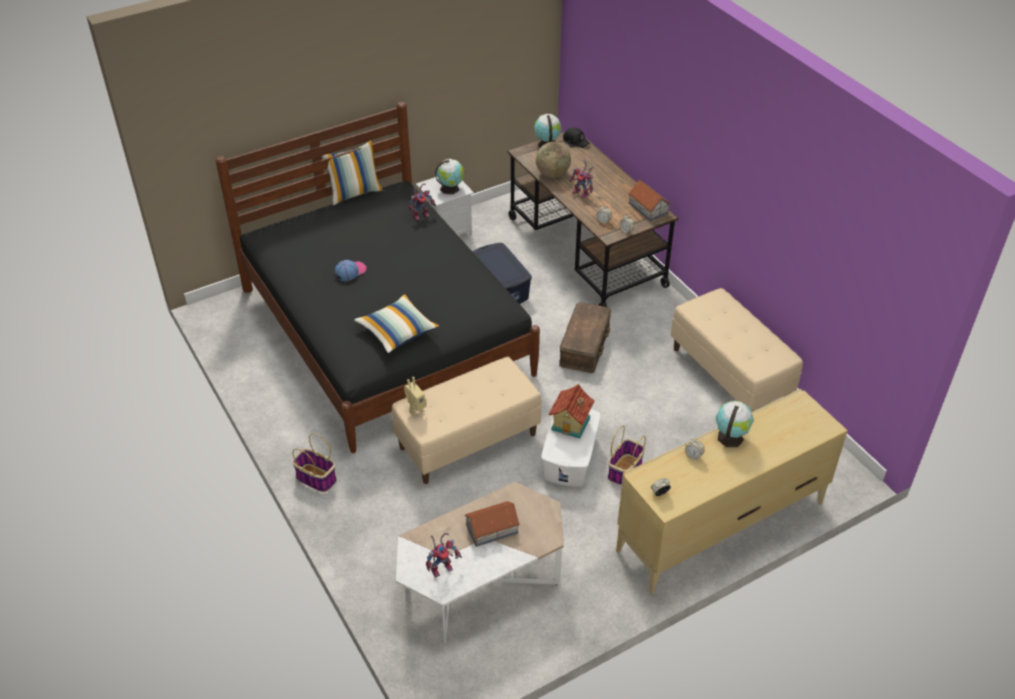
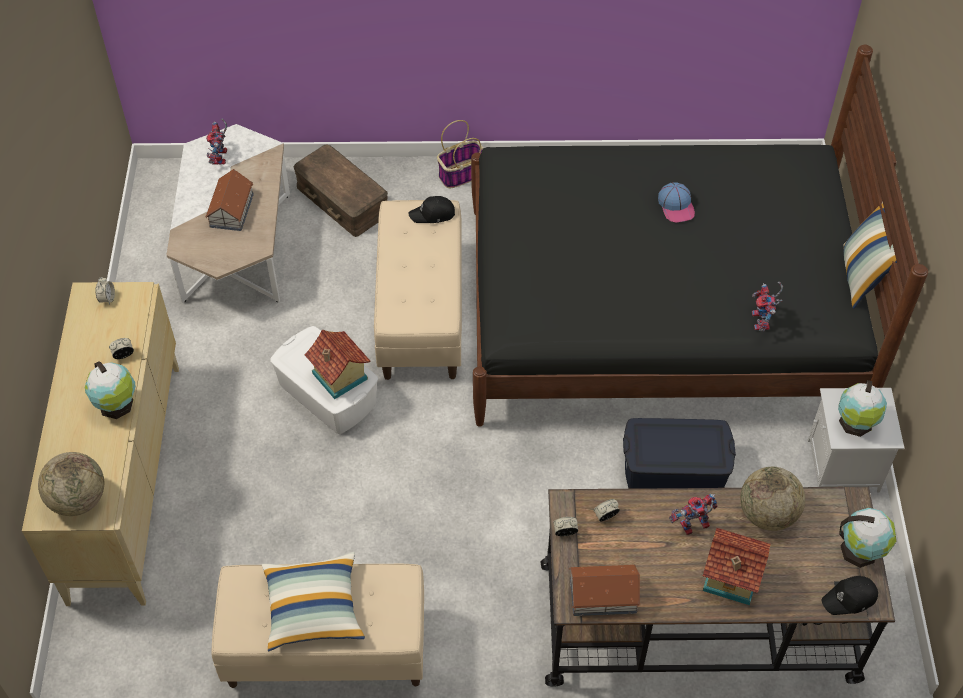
camera: 120 degrees right, 10 degrees up
pillow [354,294,440,353] -> pillow moved to [262,552,365,651]
toy robot [404,377,427,417] -> black cap [408,196,455,223]
brown storage box [559,302,611,373] -> brown storage box moved to [294,144,388,237]
basket [608,425,646,486] -> none
none -> globe [38,452,104,516]
none -> toy house [703,528,771,605]

